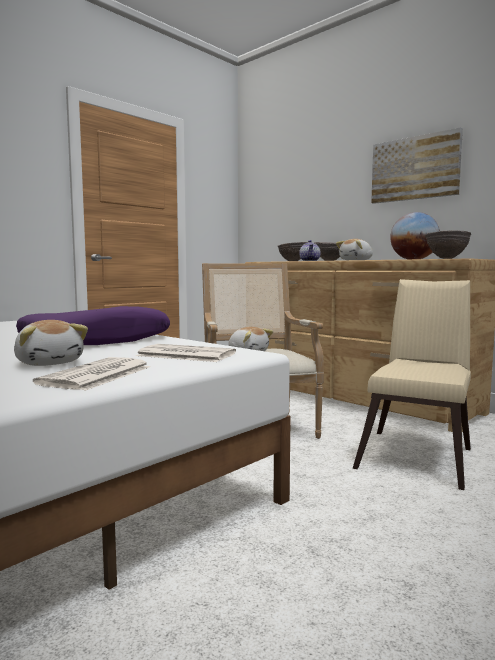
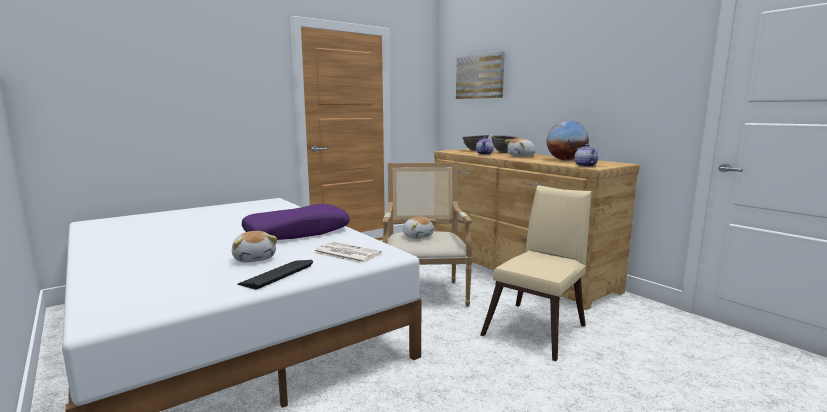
camera: 10 degrees right, 5 degrees up
newspaper [33,357,150,391] -> keyboard [237,260,313,290]
picture [371,127,463,204] -> picture moved to [456,51,505,99]
brown bowl [425,230,471,259] -> teapot [574,144,598,167]

